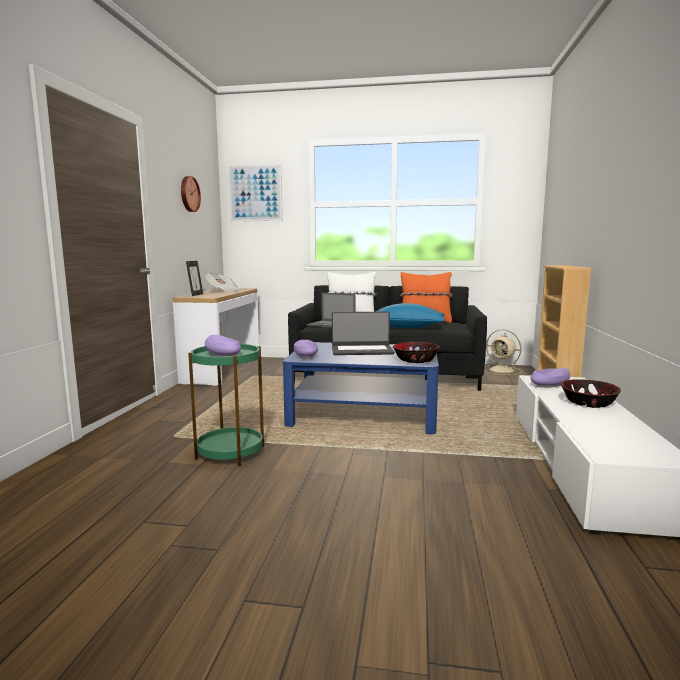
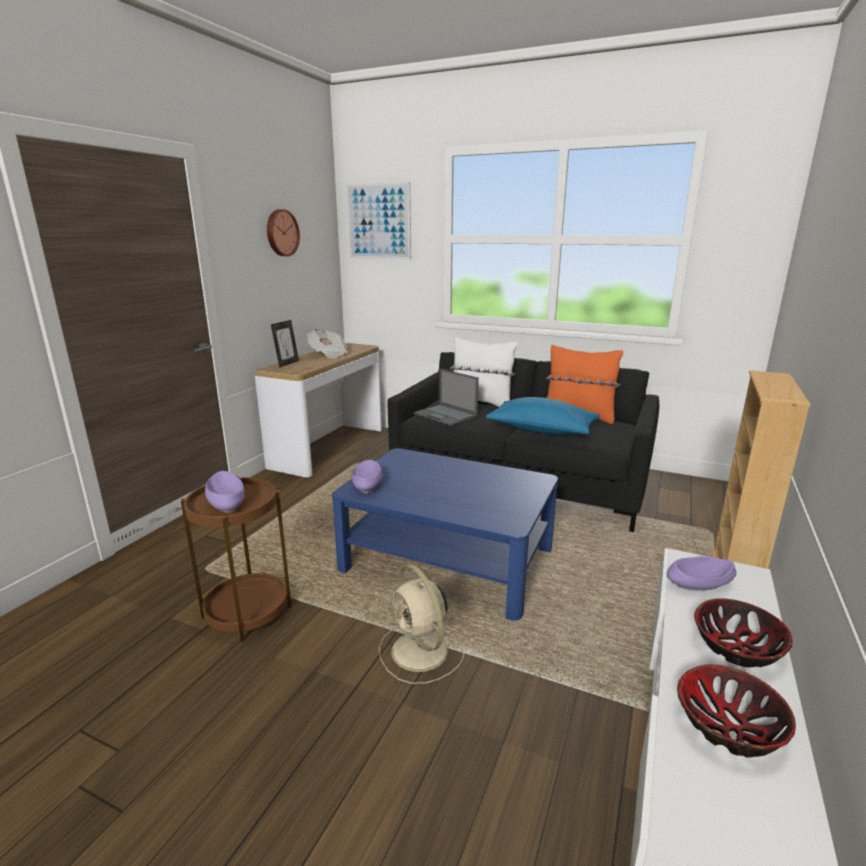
camera: 15 degrees right, 10 degrees up
green side table [188,344,264,466] -> brown side table [181,476,292,642]
laptop [332,311,395,355] -> none
bowl [393,342,440,363] -> bowl moved to [677,665,796,758]
beige fan [485,330,522,375] -> beige fan moved to [379,564,464,684]

